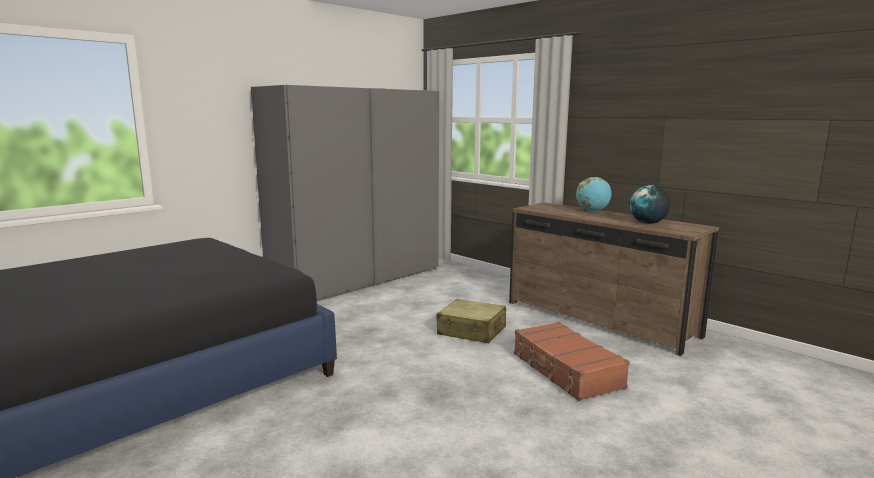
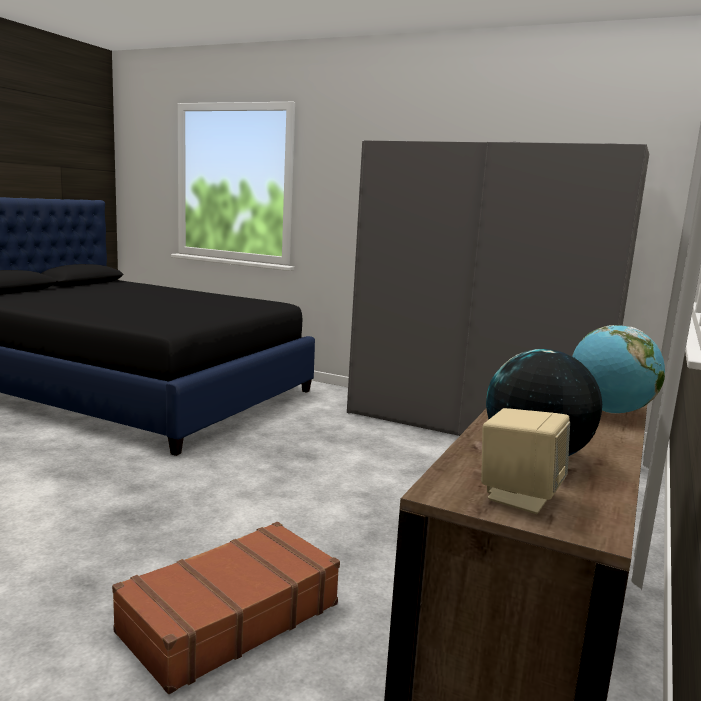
camera: 70 degrees right, 0 degrees up
beige suitcase [436,299,506,343] -> none
none -> beige speaker [481,408,570,514]

